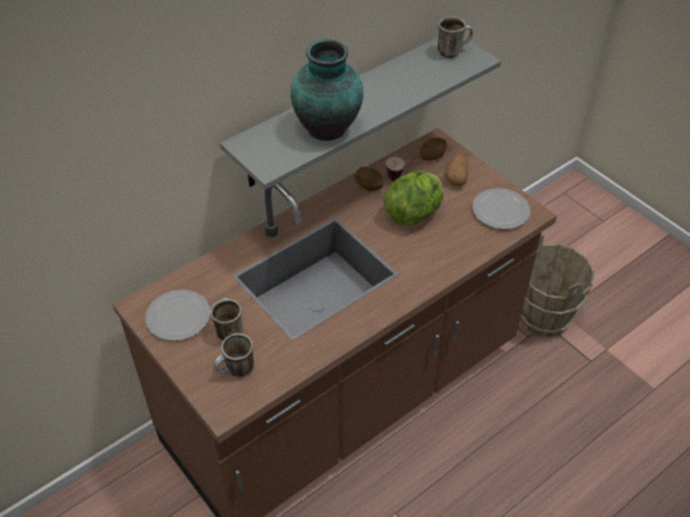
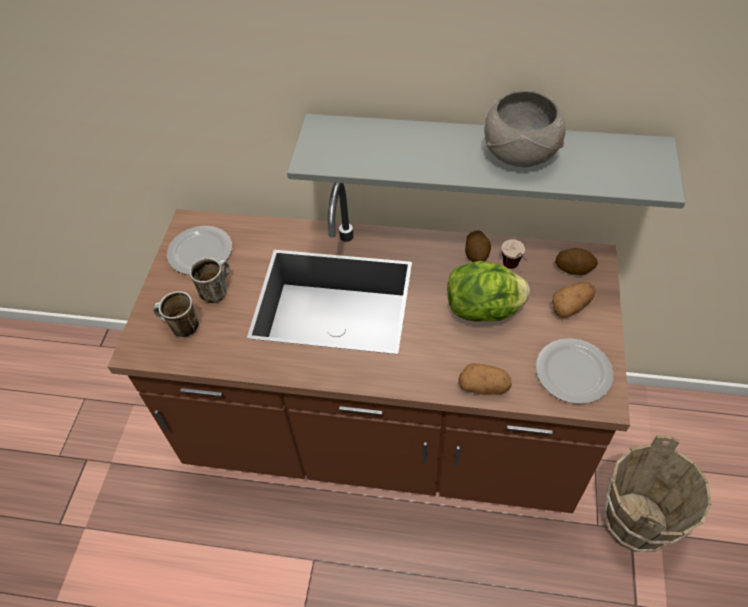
camera: 50 degrees right, 5 degrees up
vase [291,39,363,141] -> none
mug [438,16,473,58] -> none
none -> potato [458,363,512,395]
none -> grey bowl [484,90,566,167]

